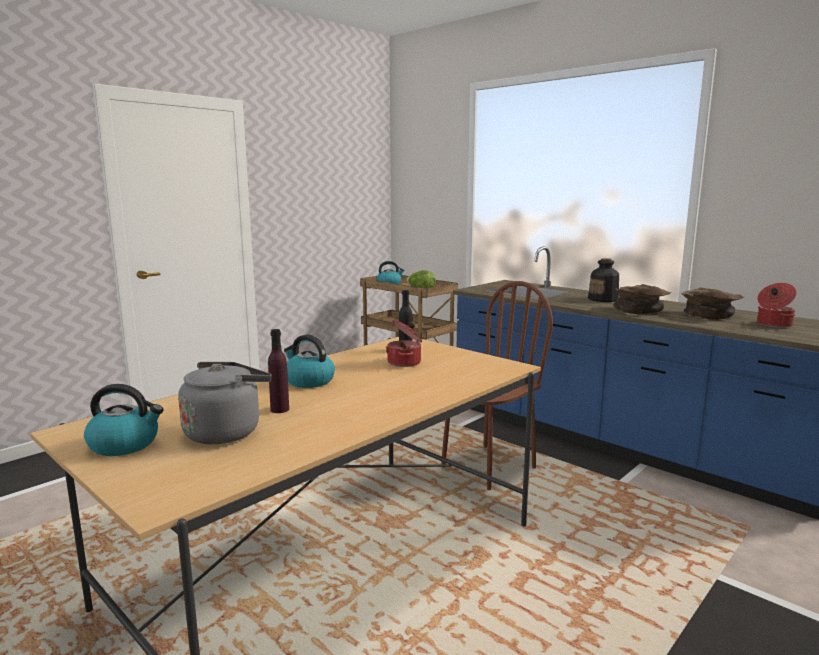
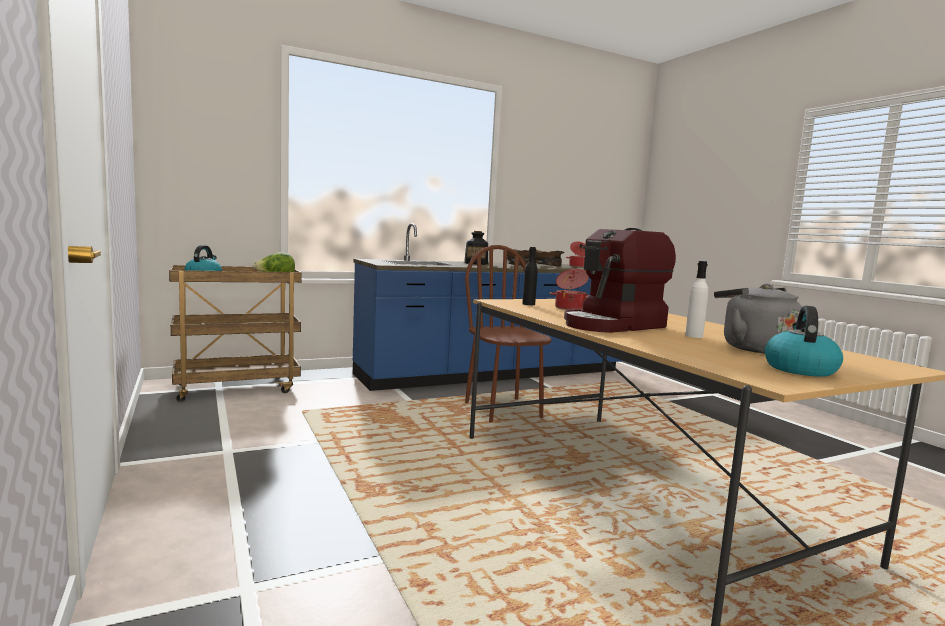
camera: 70 degrees left, 5 degrees down
purple bottle [268,329,289,413] -> white bottle [685,261,708,338]
kettle [284,334,335,388] -> coffee machine [564,228,676,333]

